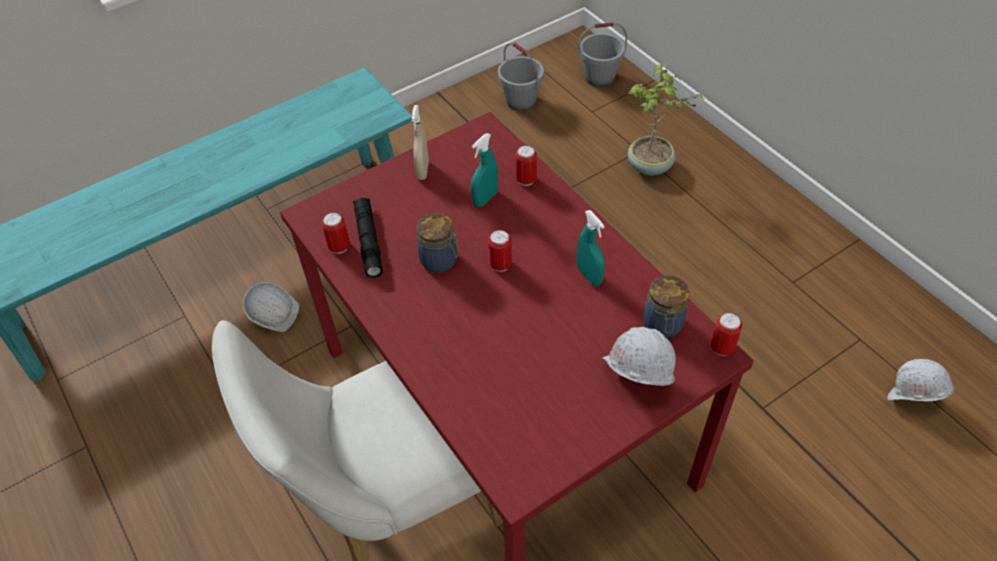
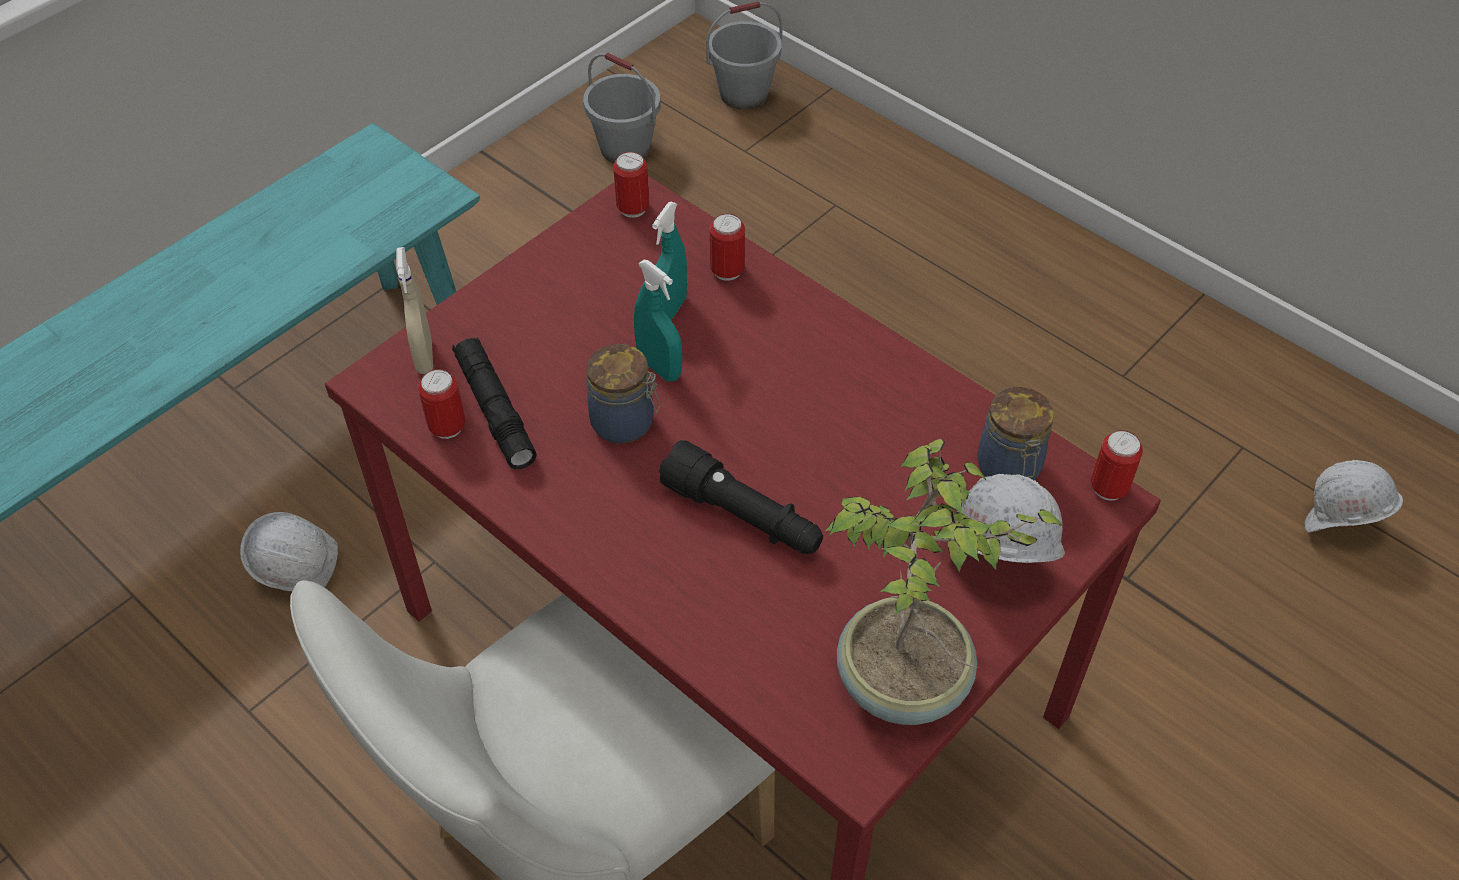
camera: 15 degrees left, 0 degrees up
beige spray bottle [412,105,429,180] -> beige spray bottle moved to [396,247,433,374]
can [488,230,512,272] -> can moved to [613,152,649,218]
turquoise spray bottle [577,210,605,286] -> turquoise spray bottle moved to [634,260,682,381]
potted plant [627,64,704,176] -> potted plant moved to [825,439,1063,725]
none -> black flashlight [659,440,823,554]

